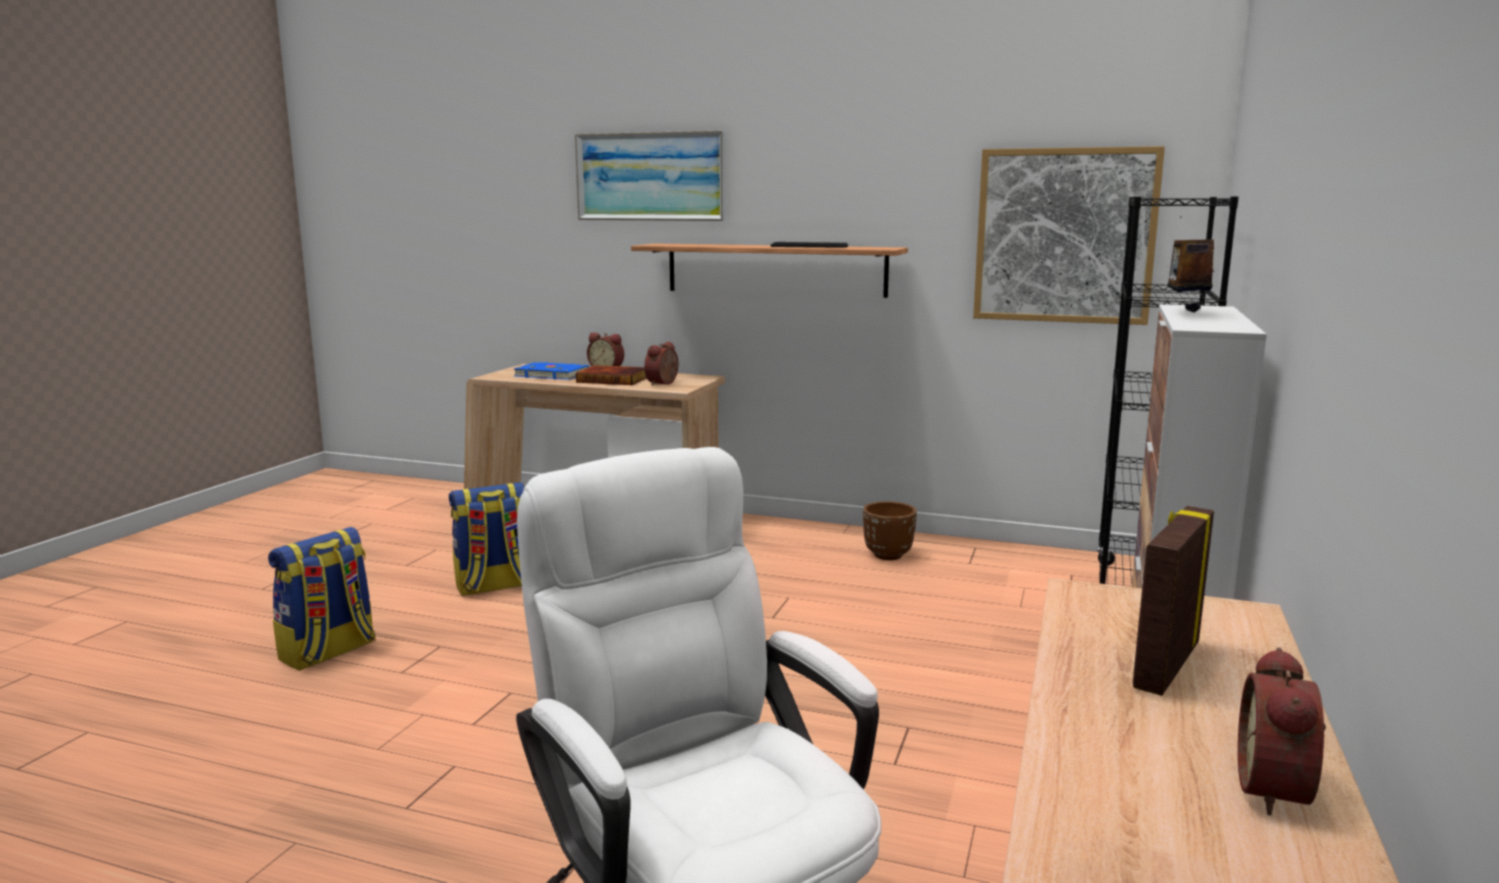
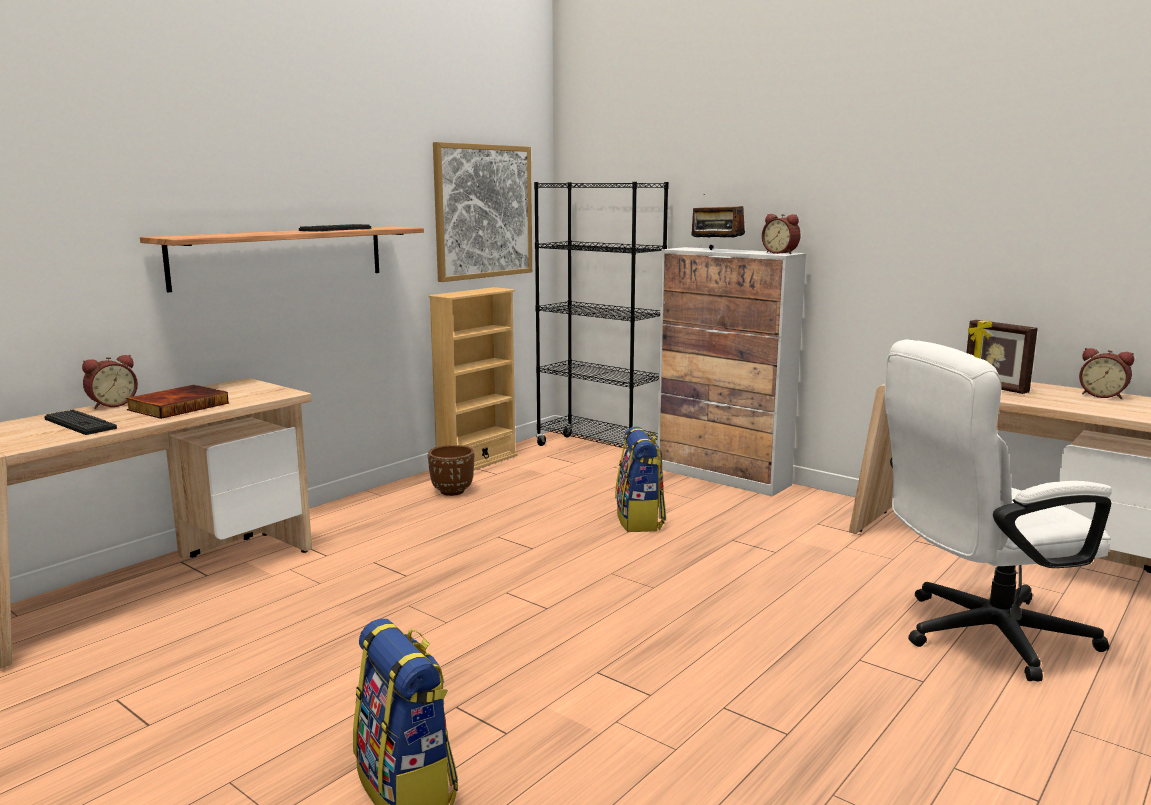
camera: 70 degrees left, 0 degrees up
backpack [449,482,525,596] -> backpack moved to [615,426,666,532]
blue book [514,362,589,380] -> keyboard [44,409,117,435]
picture [575,131,725,221] -> none
alarm clock [644,341,679,386] -> alarm clock moved to [762,214,801,254]
none -> beige bookcase [428,287,518,470]

